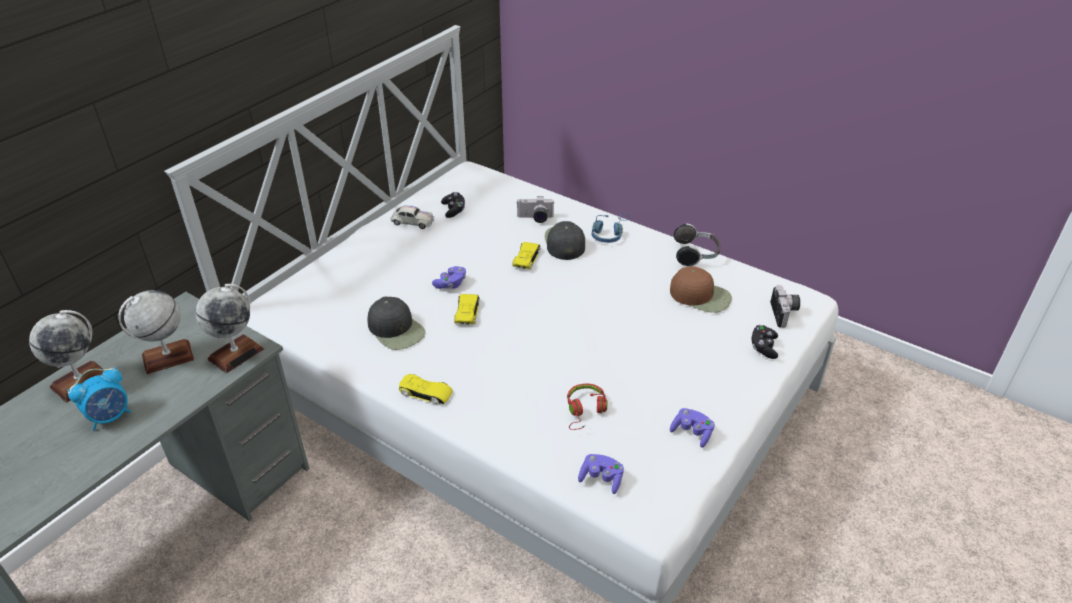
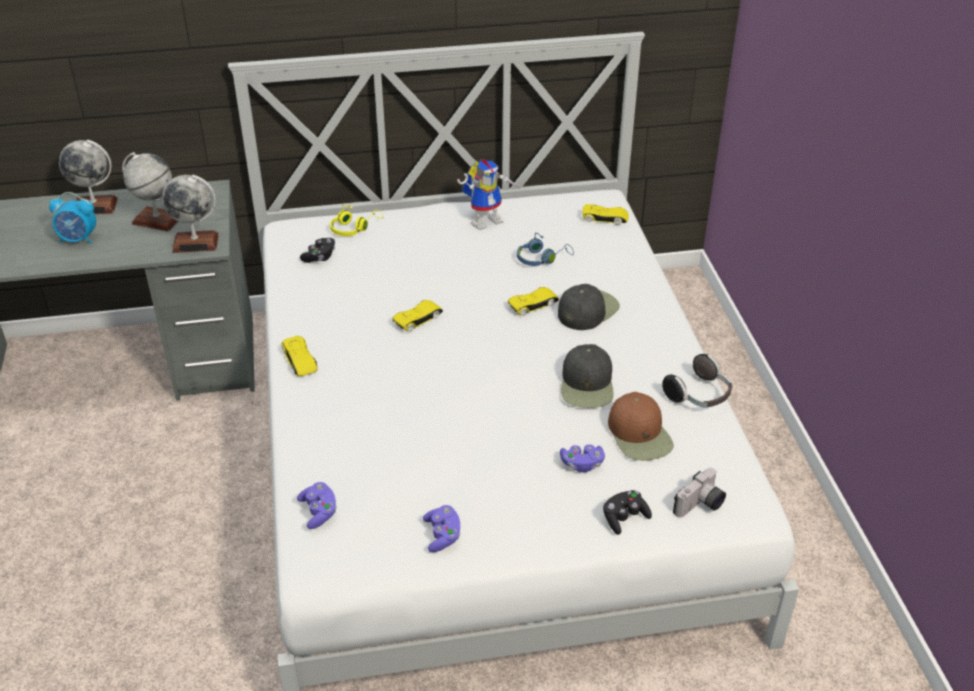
camera: 45 degrees right, 0 degrees up
black cap [368,296,426,350] -> black cap moved to [561,344,614,408]
white toy car [391,205,434,229] -> toy robot [457,160,518,230]
purple game controller [432,266,466,289] -> purple game controller moved to [560,444,605,472]
black game controller [441,192,465,218] -> black game controller moved to [300,238,335,263]
camera [517,196,554,223] -> none
red headphones [567,384,607,430] -> none
blue headphones [592,213,630,243] -> blue headphones moved to [517,233,574,266]
none -> yellow headphones [330,205,383,236]
none -> yellow toy car [582,204,629,225]

